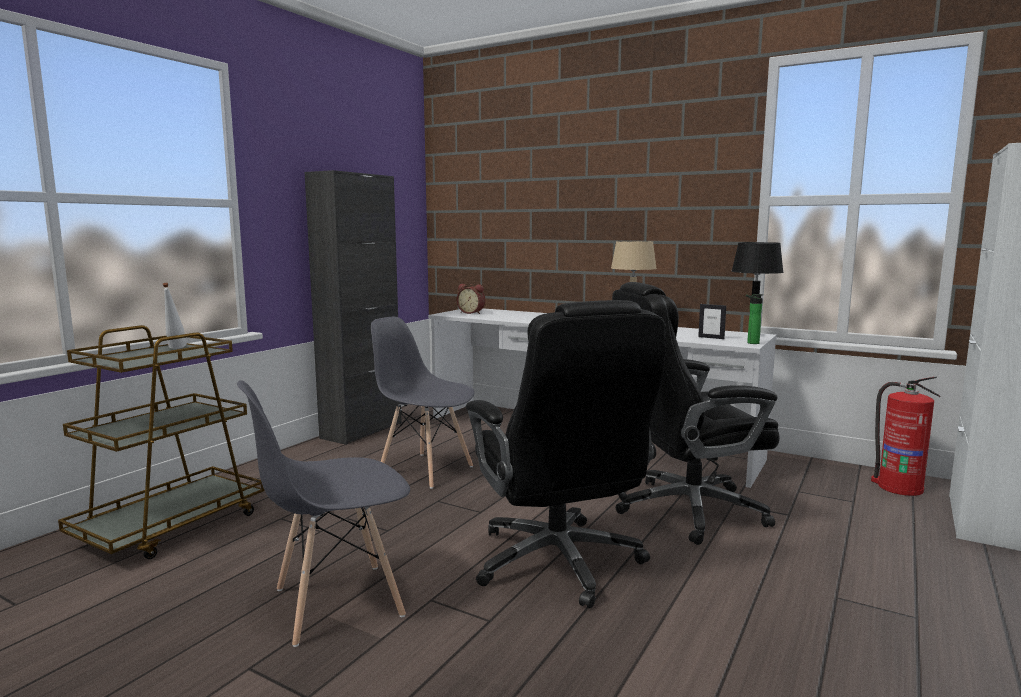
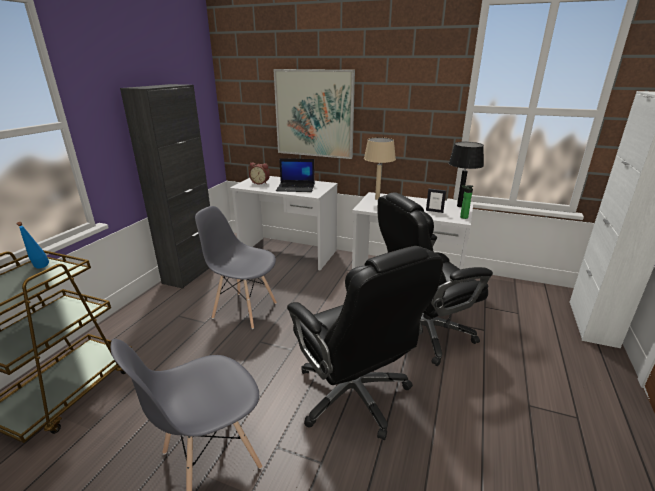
camera: 10 degrees left, 15 degrees up
white bottle [163,283,187,349] -> blue bottle [17,222,49,268]
fire extinguisher [871,377,940,496] -> none
none -> picture [273,69,355,159]
none -> laptop [276,158,315,192]

